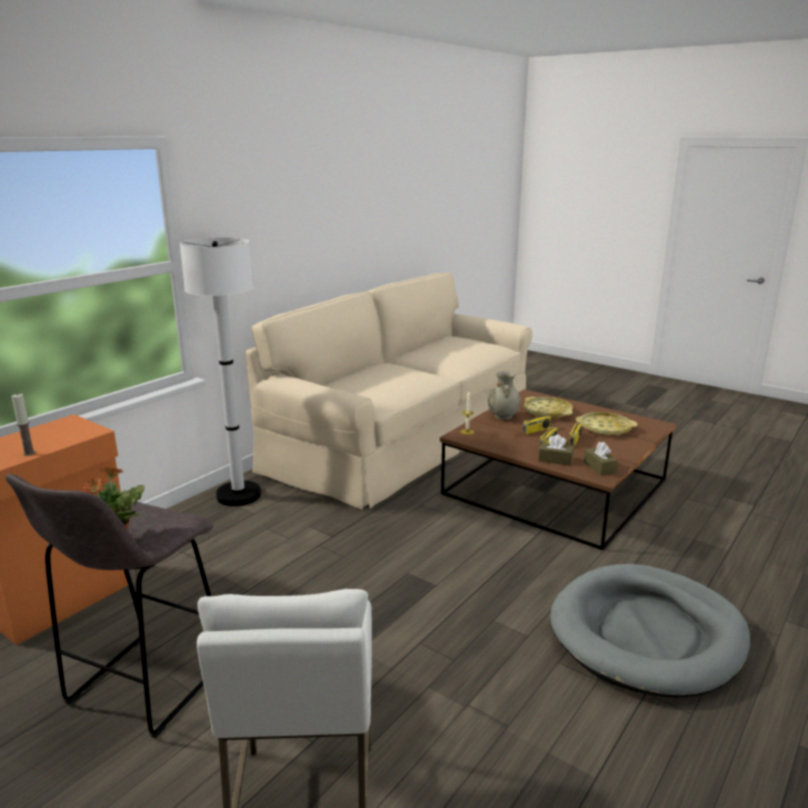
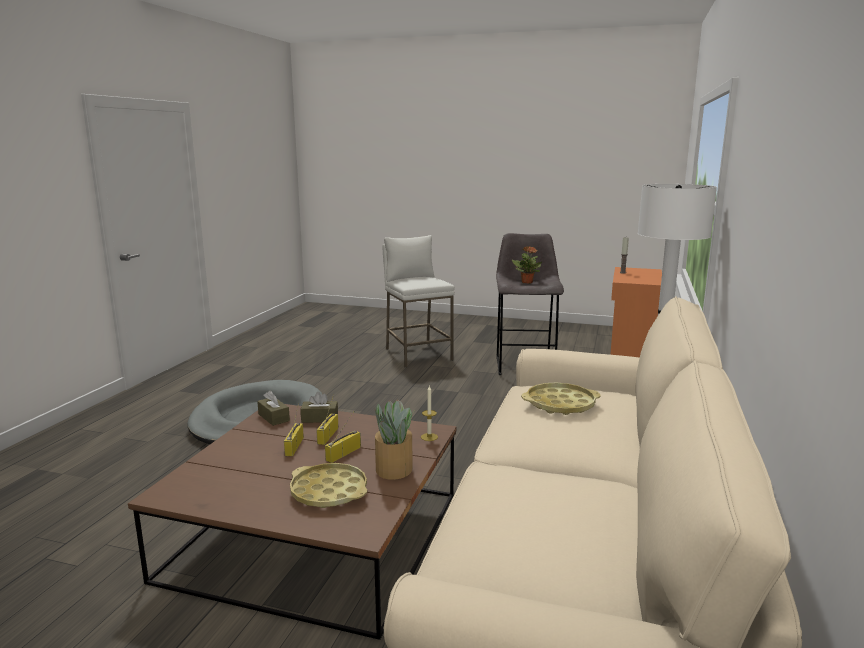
camera: 160 degrees right, 5 degrees down
beige vase [488,371,521,420] -> potted plant [375,400,414,480]
yellow tray [576,412,637,436] -> yellow tray moved to [521,383,601,415]

